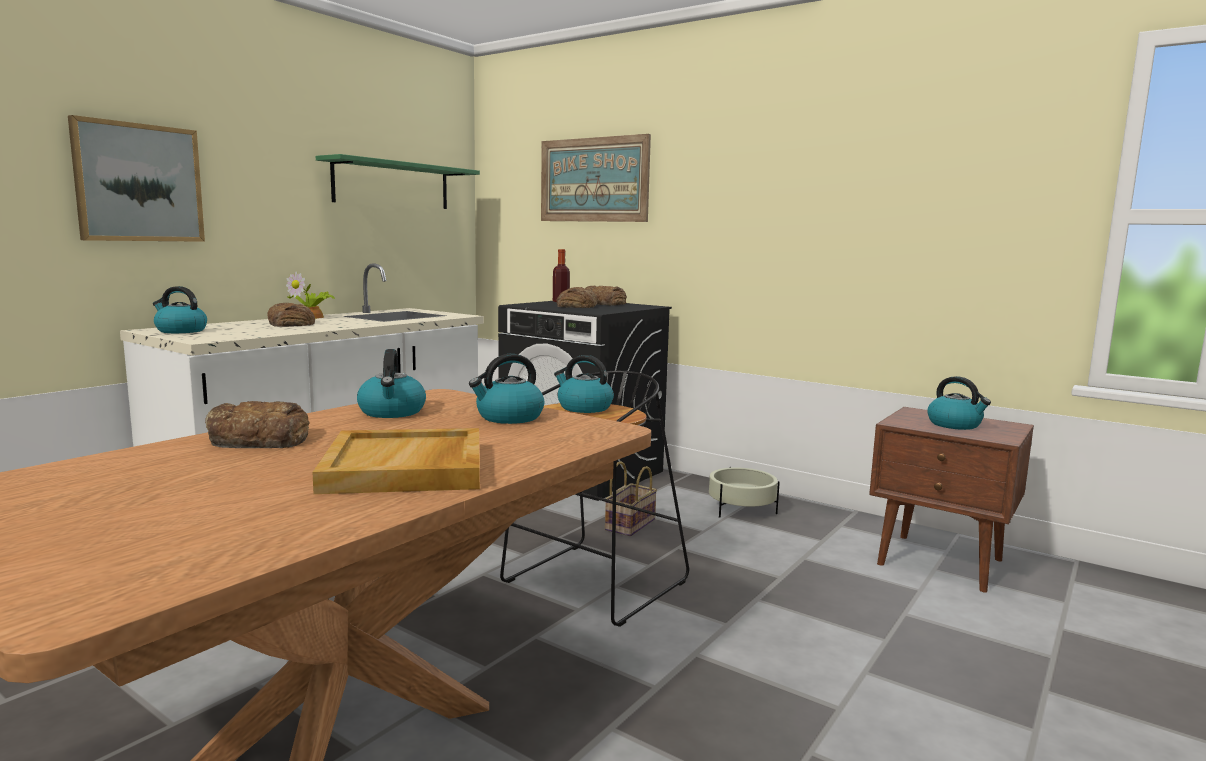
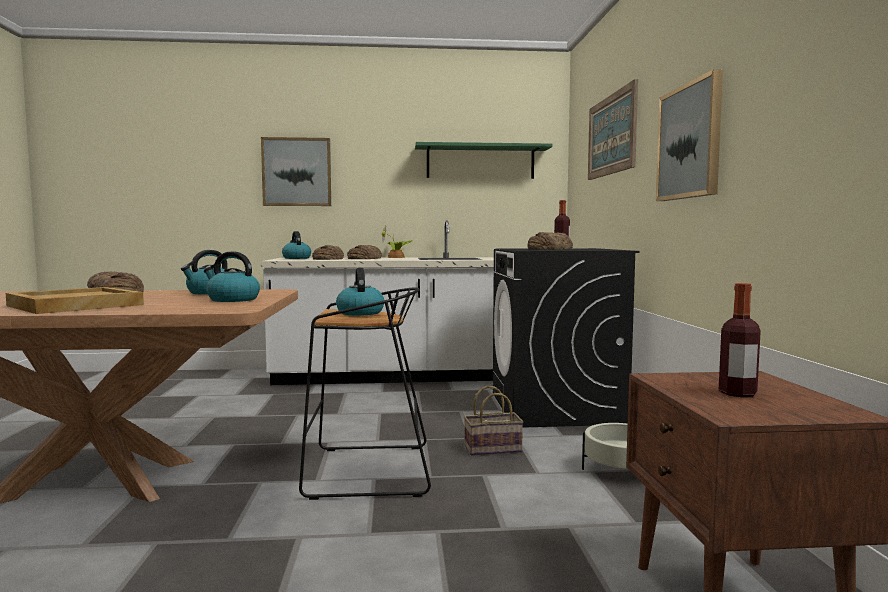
camera: 50 degrees right, 5 degrees down
bread [585,285,627,305] -> bread moved to [312,245,344,260]
kettle [927,376,991,430] -> bottle [719,283,761,397]
none -> picture [656,69,723,201]

